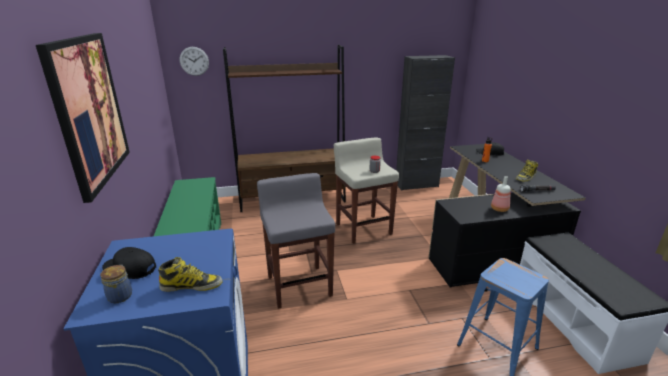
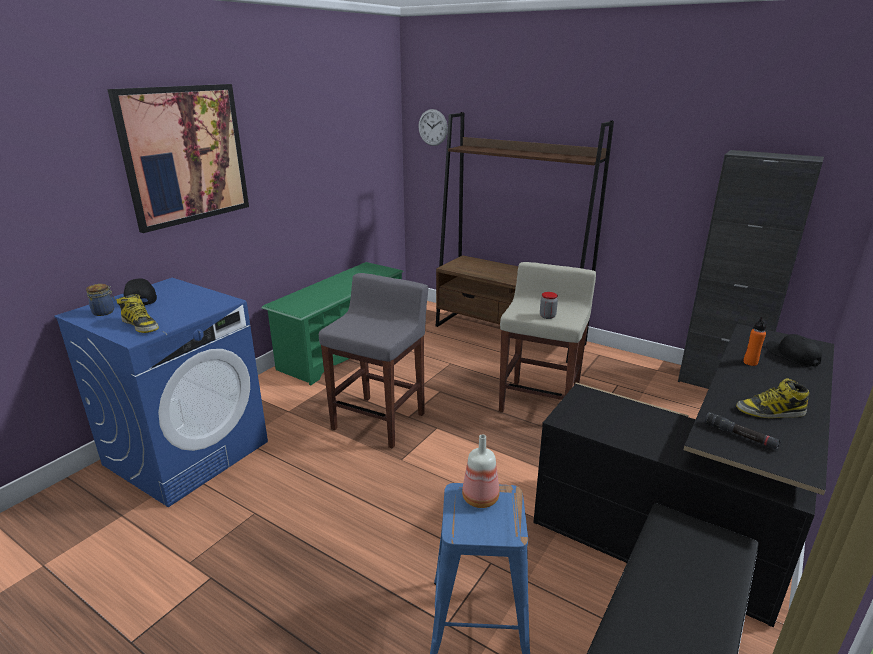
camera: 45 degrees right, 0 degrees up
bottle [491,176,511,212] -> bottle moved to [462,434,499,508]

